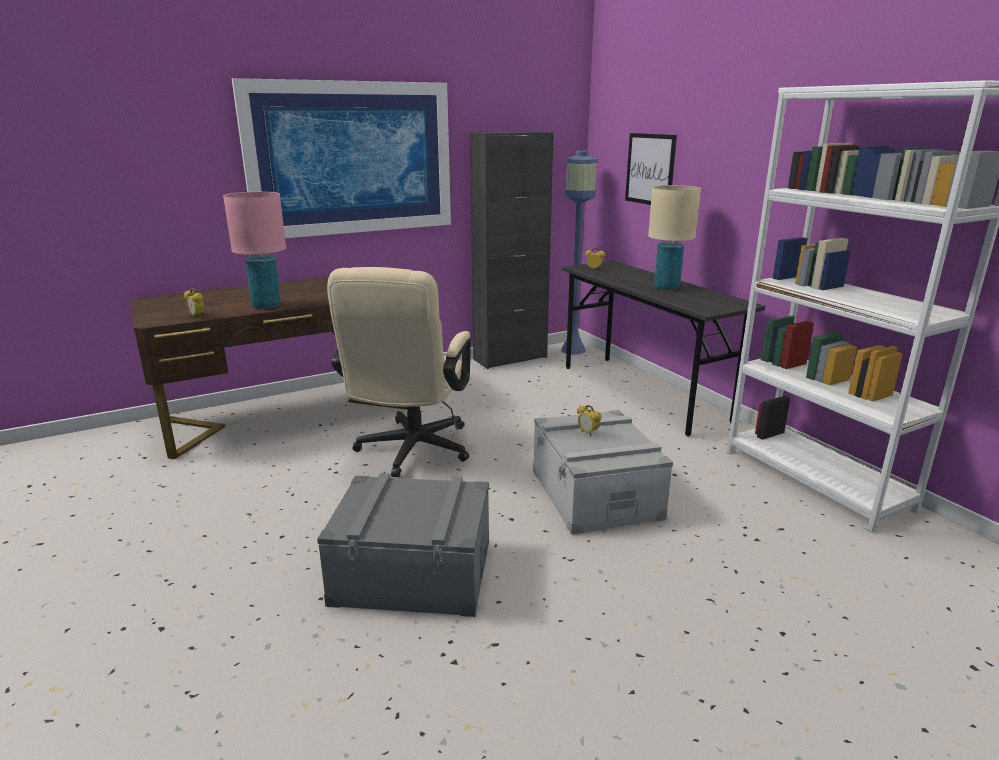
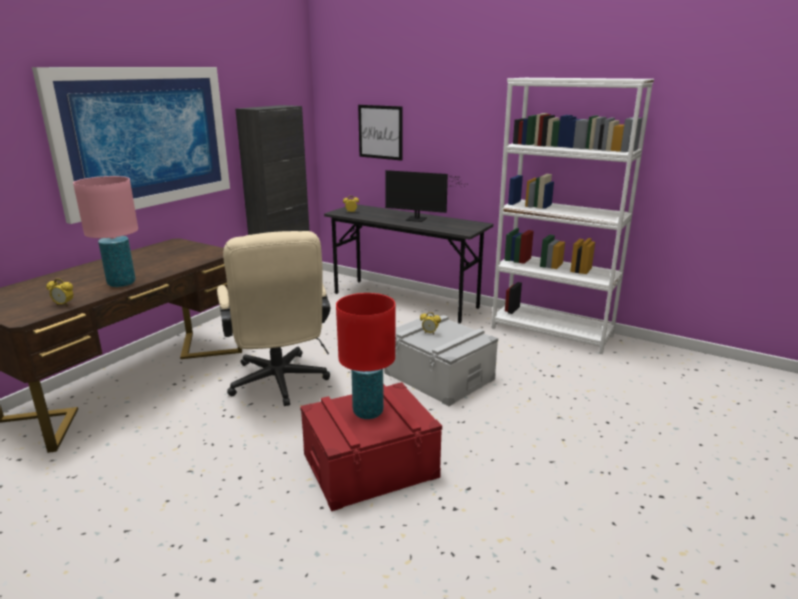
camera: 30 degrees left, 0 degrees up
grey storage box [317,473,489,617] -> red storage box [300,382,442,511]
blue floor lamp [561,151,598,355] -> none
beige table lamp [648,185,701,290] -> monitor [385,170,465,222]
none -> red table lamp [336,293,395,419]

